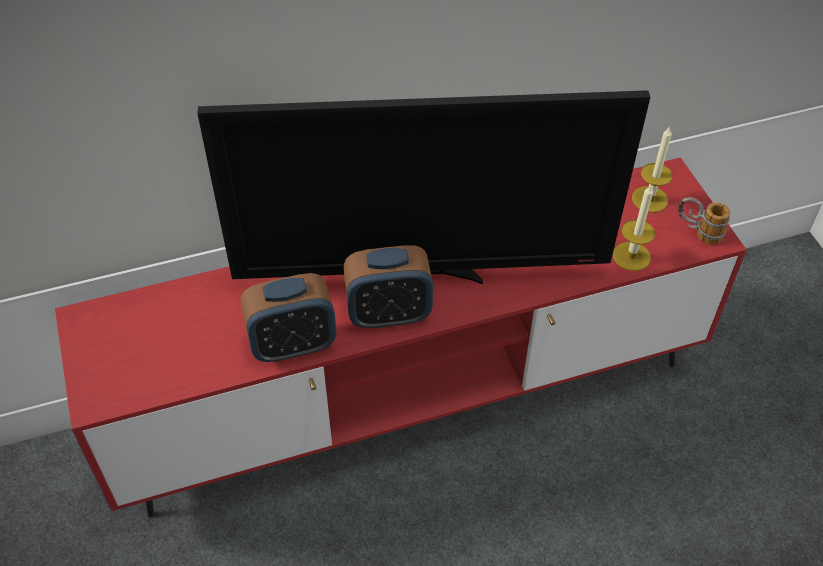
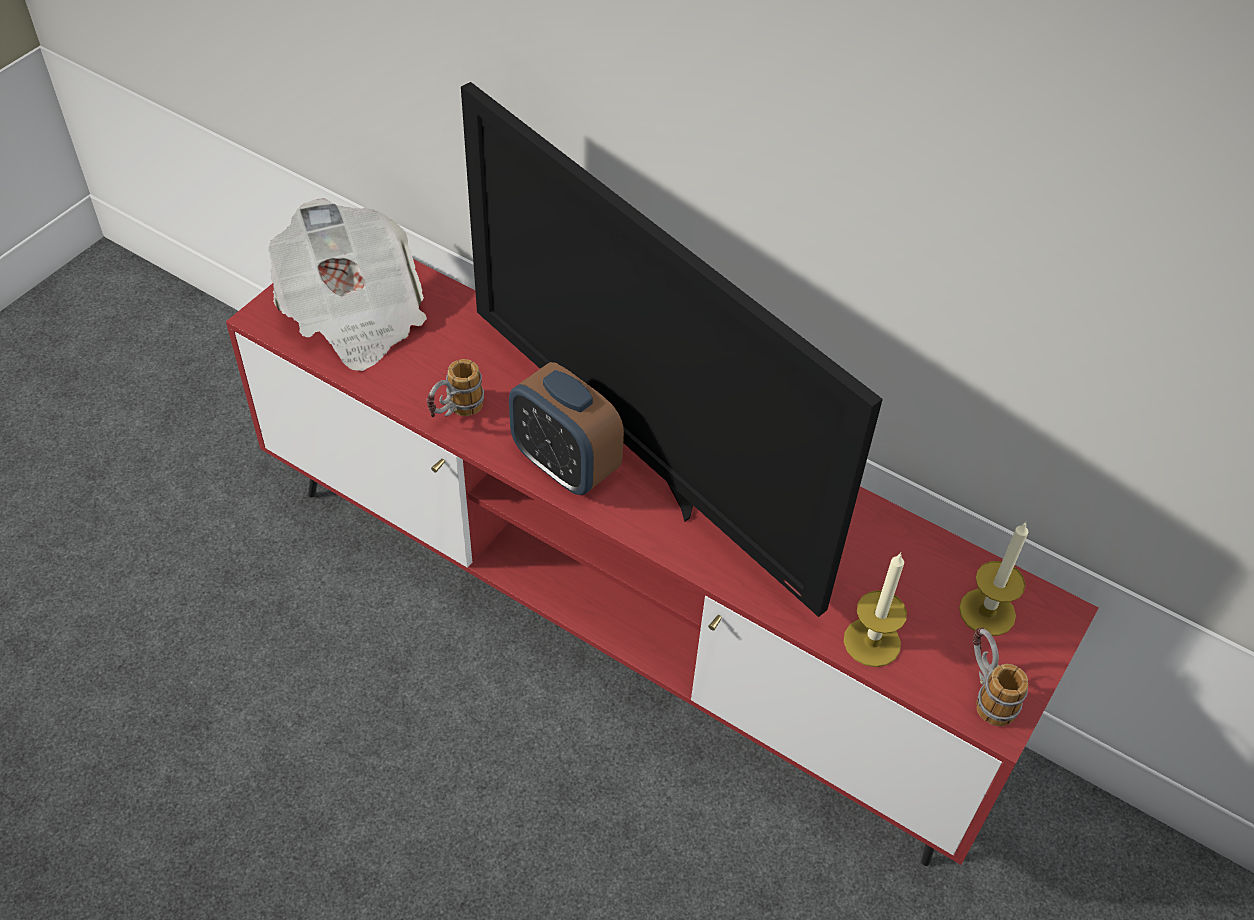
camera: 50 degrees right, 0 degrees up
alarm clock [240,273,336,362] -> mug [426,359,484,417]
none -> newspaper [268,198,427,371]

